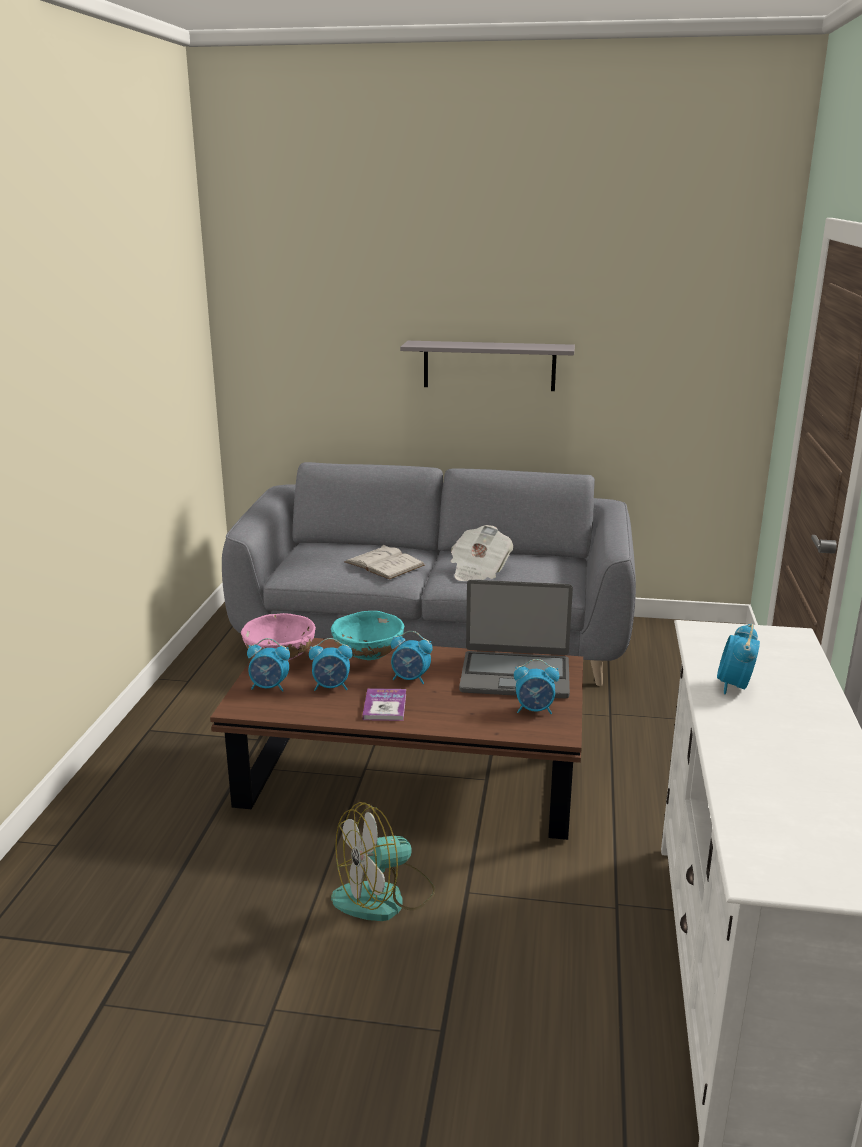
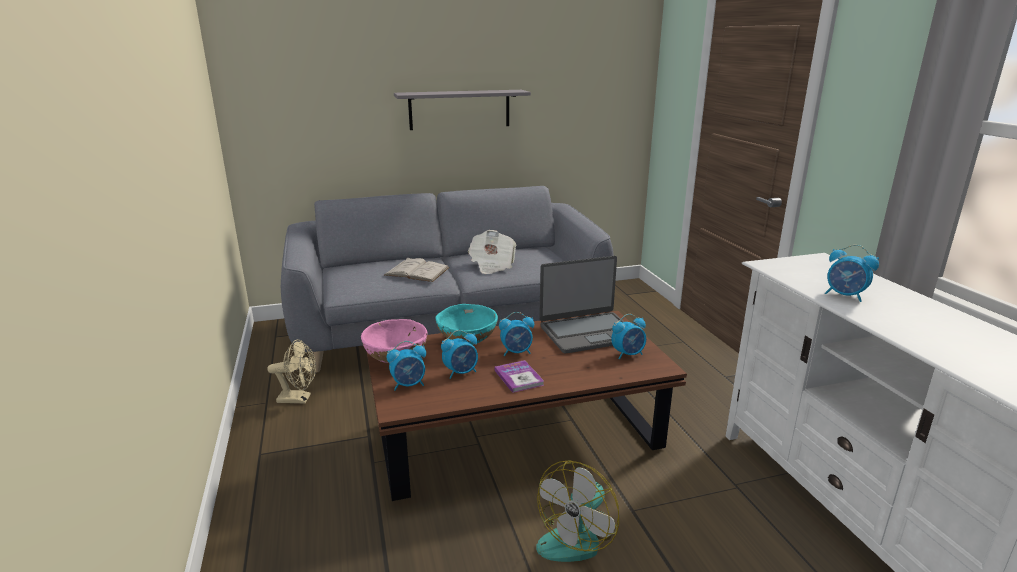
camera: 25 degrees left, 0 degrees up
alarm clock [717,624,760,694] -> alarm clock turned 45 degrees counterclockwise [825,245,879,302]
none -> beige fan [267,340,316,404]

